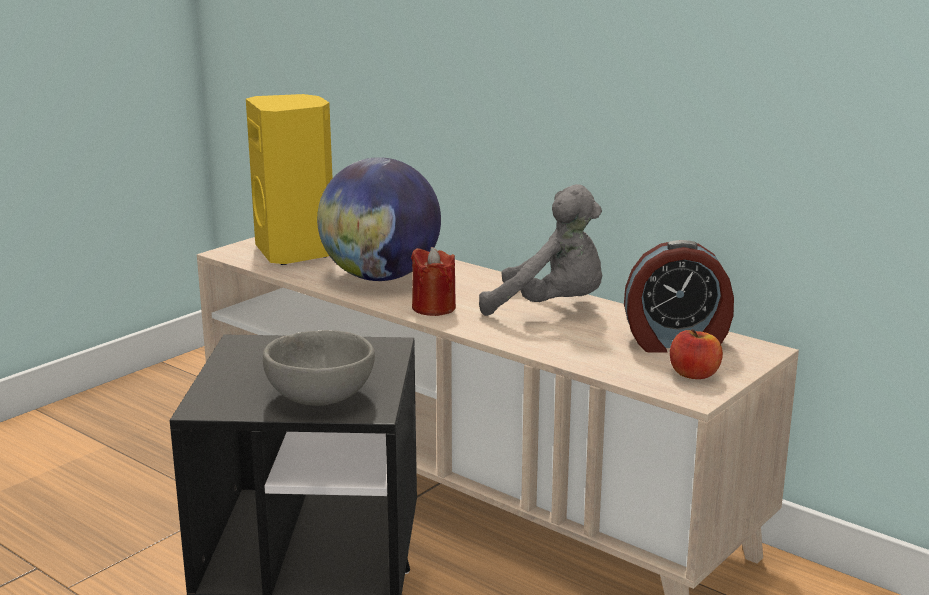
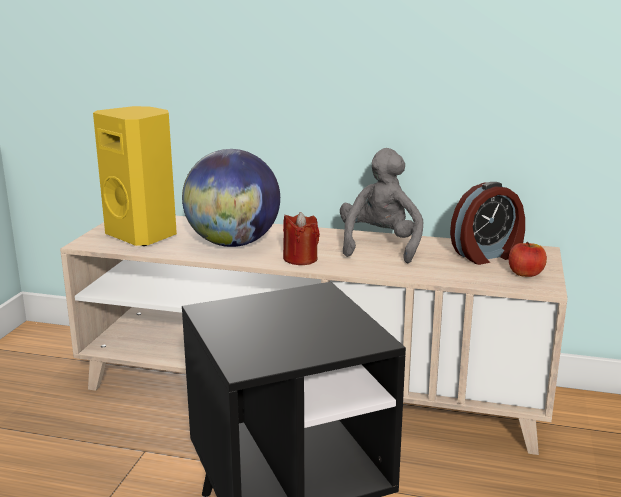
camera: 25 degrees left, 0 degrees up
grey bowl [263,330,375,406] -> none
grey plush toy [479,184,602,316] -> grey plush toy turned 75 degrees counterclockwise [340,148,423,263]

